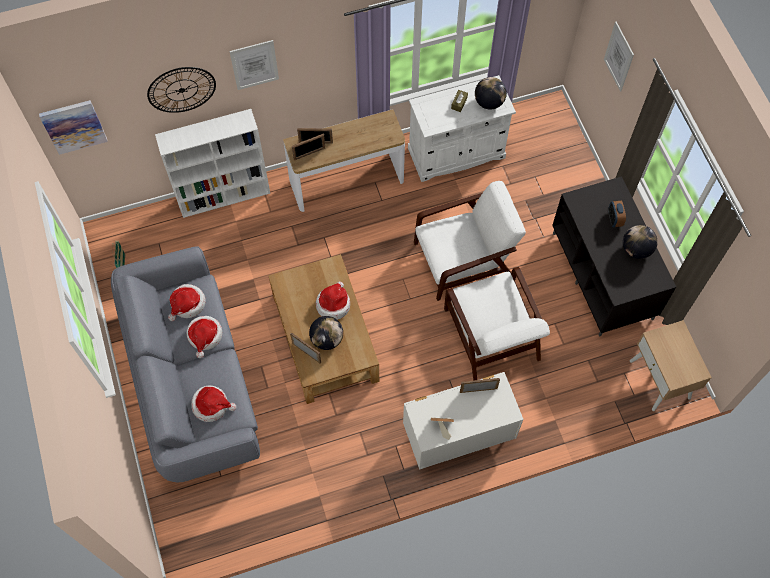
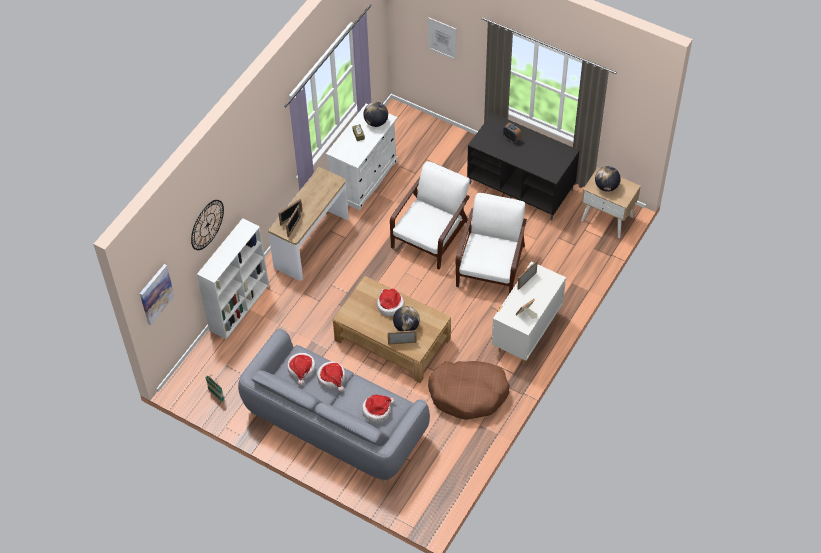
camera: 40 degrees left, 10 degrees down
picture [229,40,279,90] -> none
white armchair [444,267,550,381] -> white armchair turned 105 degrees counterclockwise [456,193,527,294]
globe [623,225,658,259] -> globe moved to [595,166,621,192]
none -> brown dog bed [428,361,510,420]

